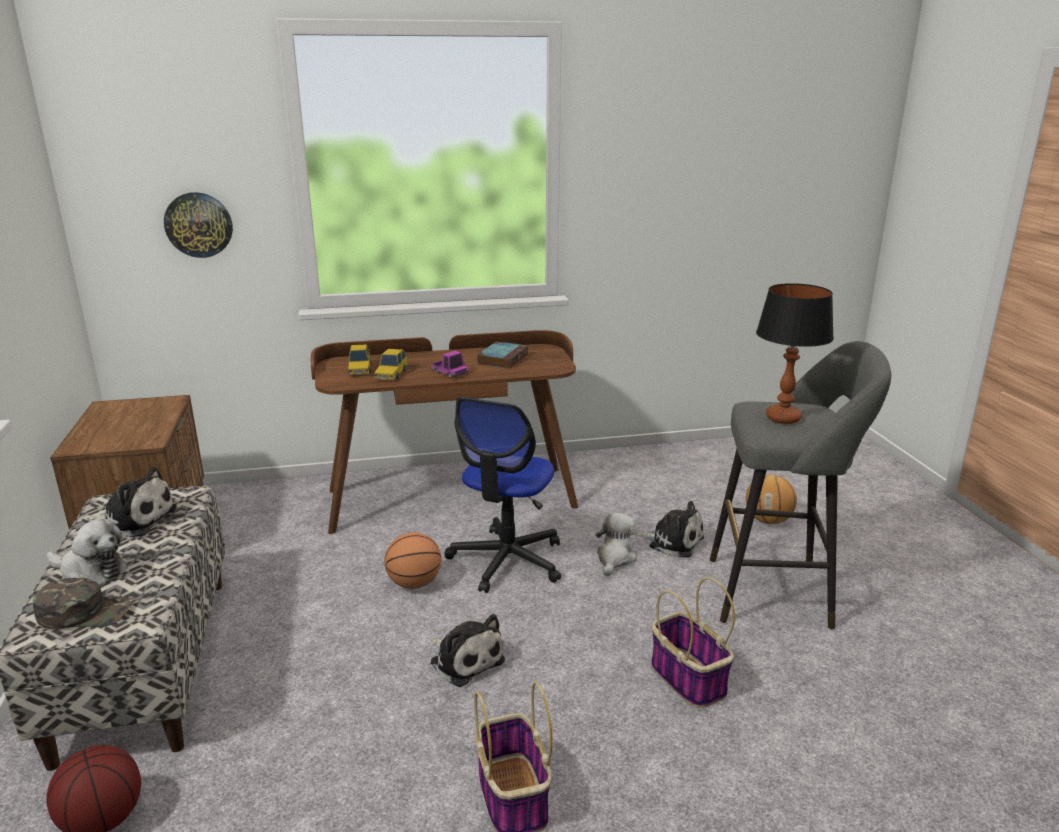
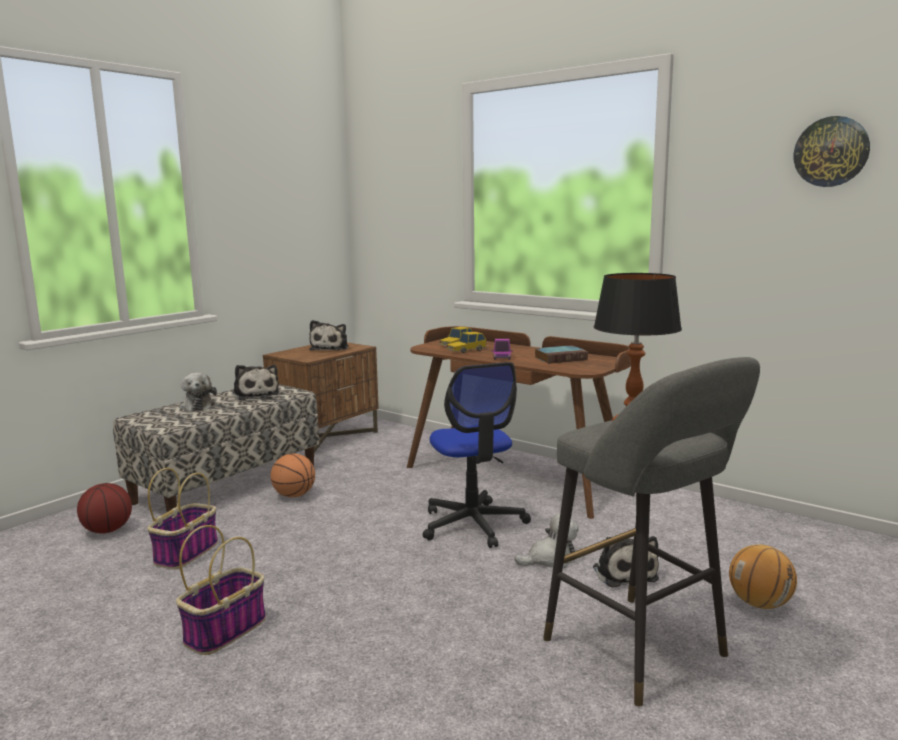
camera: 50 degrees right, 10 degrees down
green cap [33,578,133,629] -> none
wall clock [164,192,233,258] -> wall clock moved to [794,116,870,187]
basketball [384,532,442,589] -> basketball moved to [270,454,315,497]
plush toy [431,614,505,687] -> plush toy moved to [309,320,349,350]
office chair [444,397,561,593] -> office chair turned 90 degrees counterclockwise [423,362,531,548]
basket [651,577,735,708] -> basket moved to [147,468,218,569]

